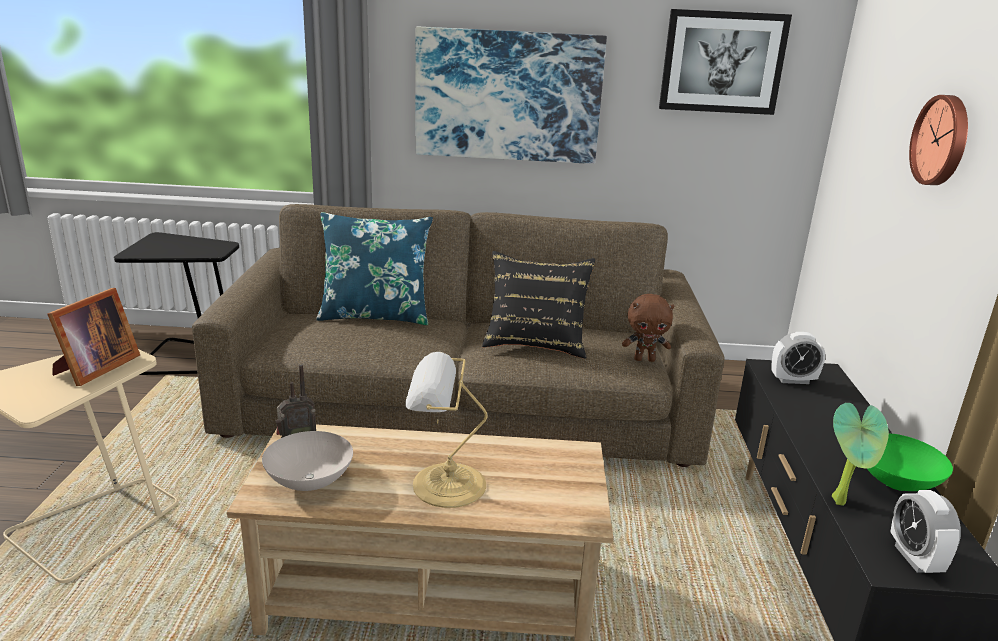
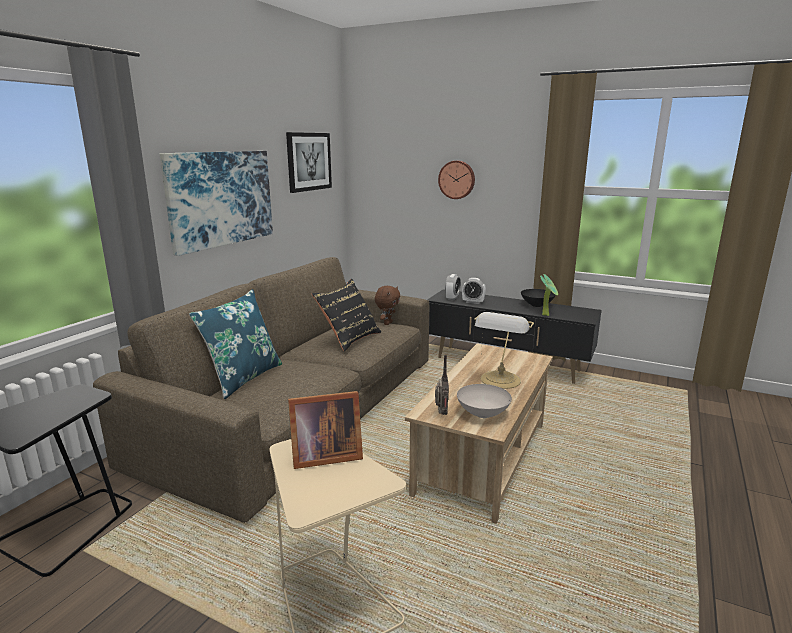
camera: 65 degrees left, 5 degrees down
picture frame [47,288,140,386] -> picture frame turned 120 degrees clockwise [288,391,363,469]
green bowl [867,433,953,491] -> black bowl [521,289,555,307]
alarm clock [891,490,961,573] -> alarm clock moved to [462,278,486,304]

